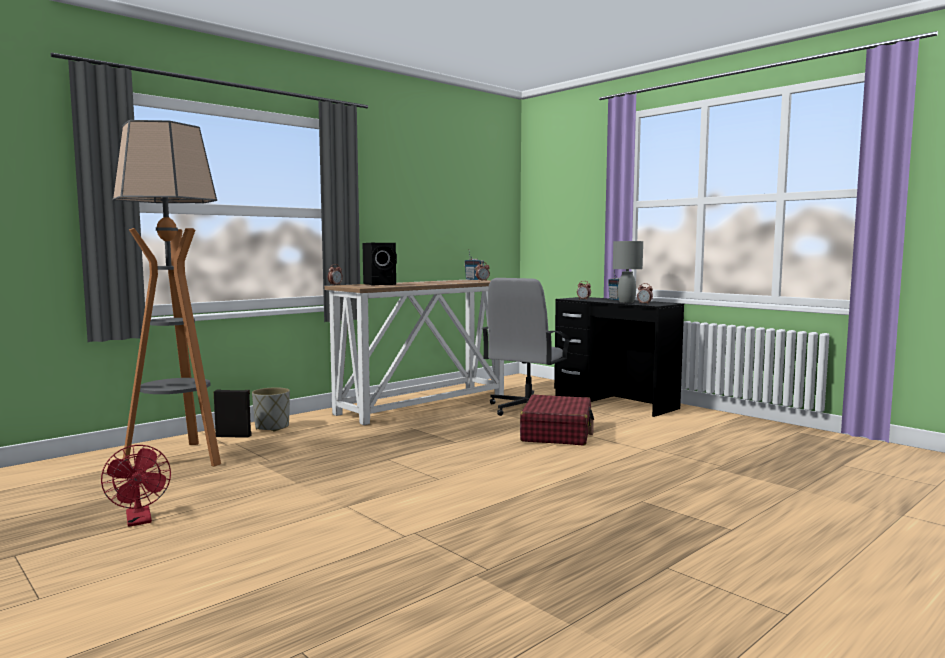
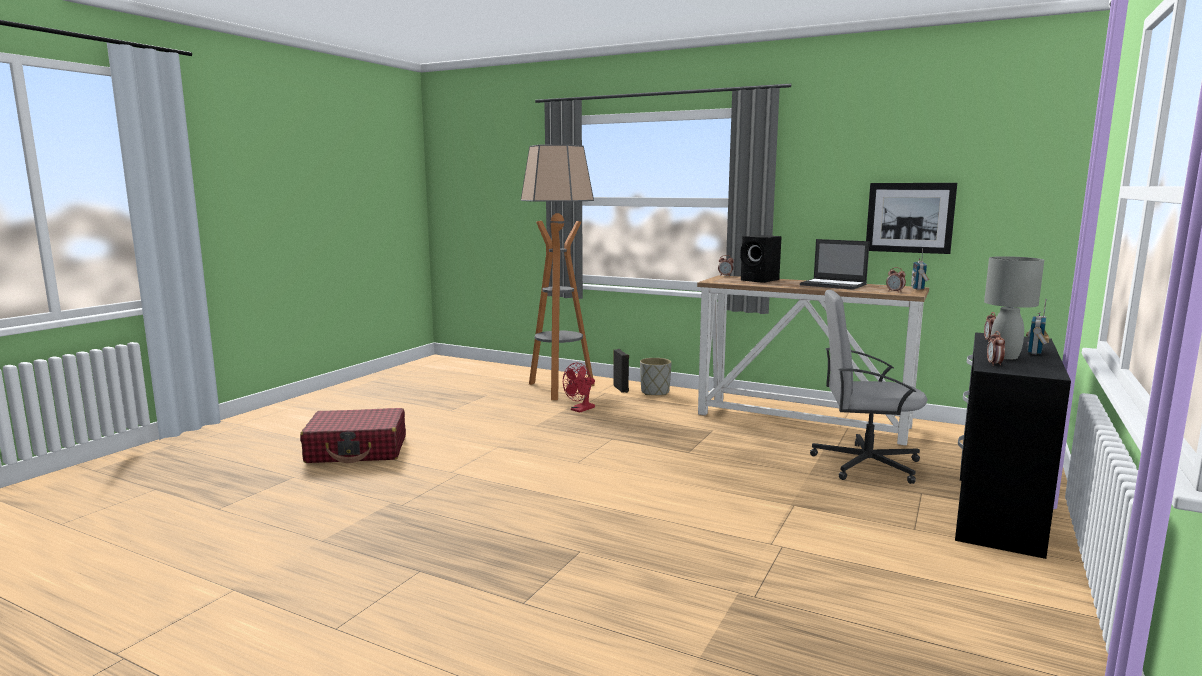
camera: 70 degrees right, 5 degrees up
red fan [101,445,171,526] -> red fan moved to [563,363,595,412]
red suitcase [520,394,594,445] -> red suitcase moved to [300,408,406,463]
none -> laptop [800,239,870,290]
none -> picture [866,183,957,254]

